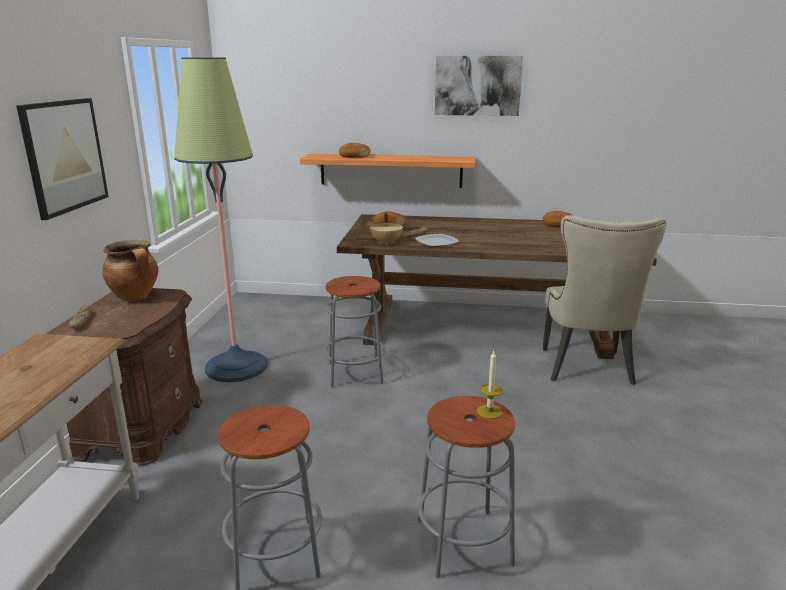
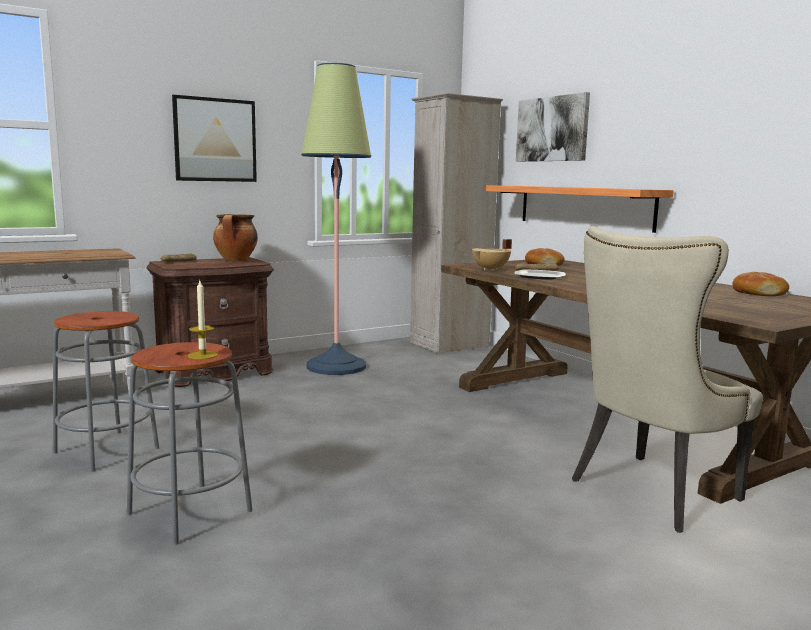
camera: 50 degrees right, 10 degrees down
grey stool [324,276,386,388] -> none
bread [339,143,371,158] -> none
picture [435,56,523,116] -> picture moved to [516,92,590,162]
none -> beige cabinet [410,93,503,354]

